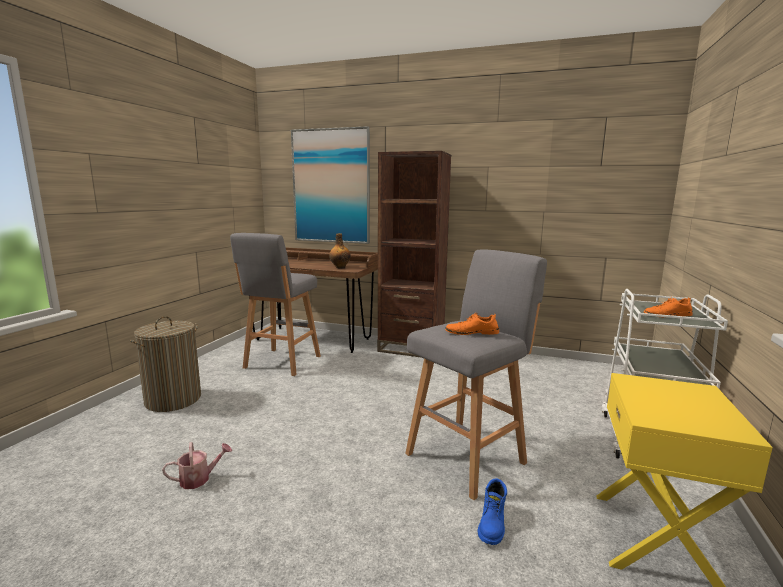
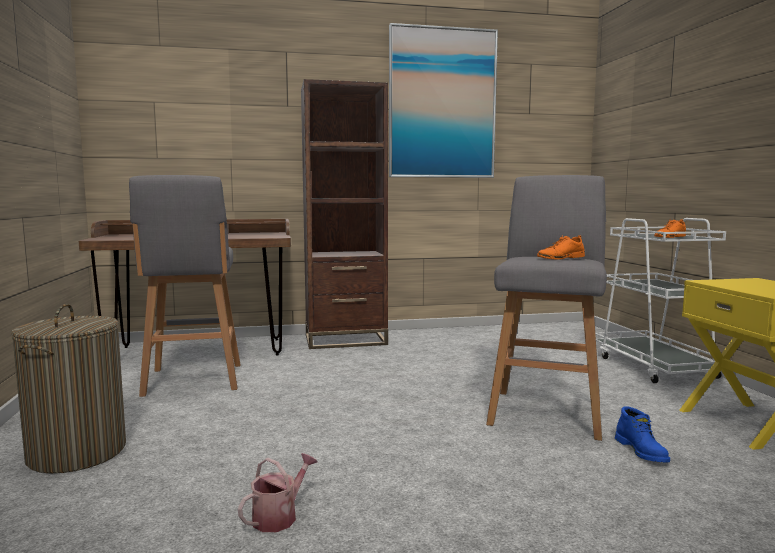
camera: 30 degrees left, 5 degrees down
picture [291,126,370,244] -> picture moved to [389,23,498,178]
bottle [329,233,351,268] -> none

